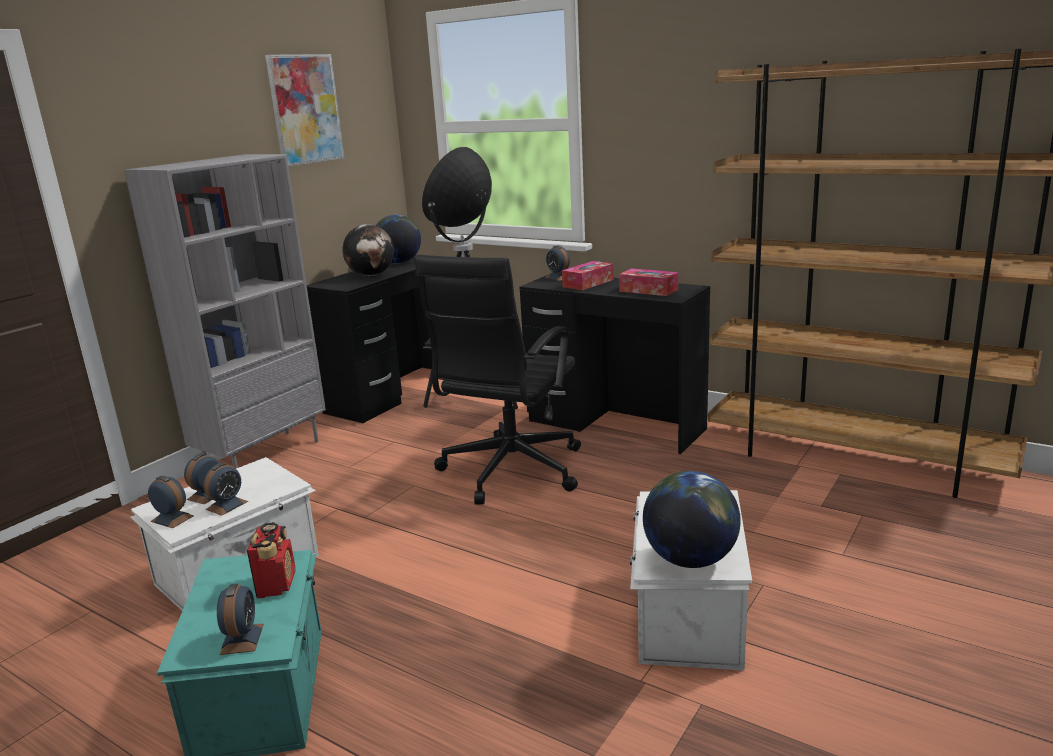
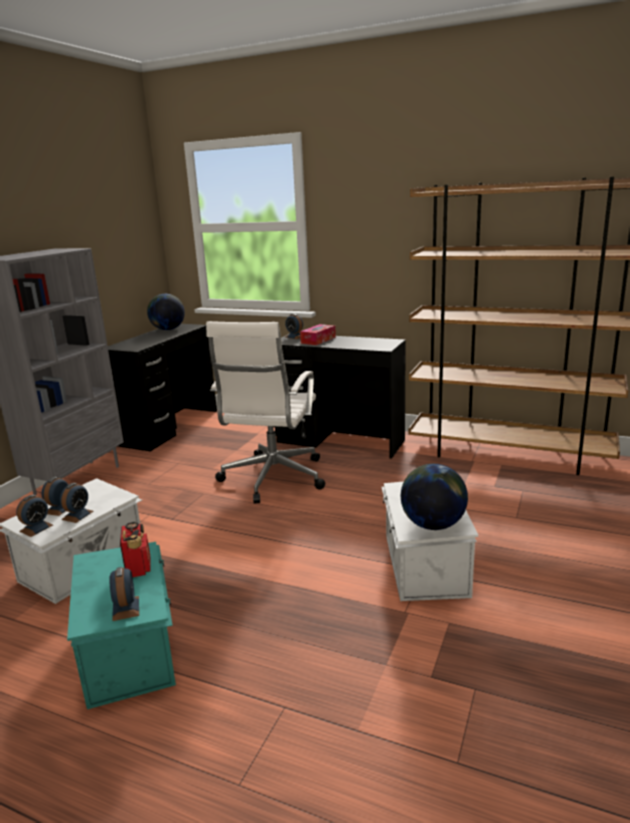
camera: 10 degrees left, 0 degrees up
alarm clock [148,476,194,528] -> alarm clock turned 105 degrees clockwise [16,495,53,537]
picture [265,54,345,167] -> none
globe [342,224,394,276] -> none
black office chair [415,255,581,505] -> white office chair [206,321,325,504]
floor lamp [422,147,518,409] -> none
tissue box [619,268,678,296] -> none

